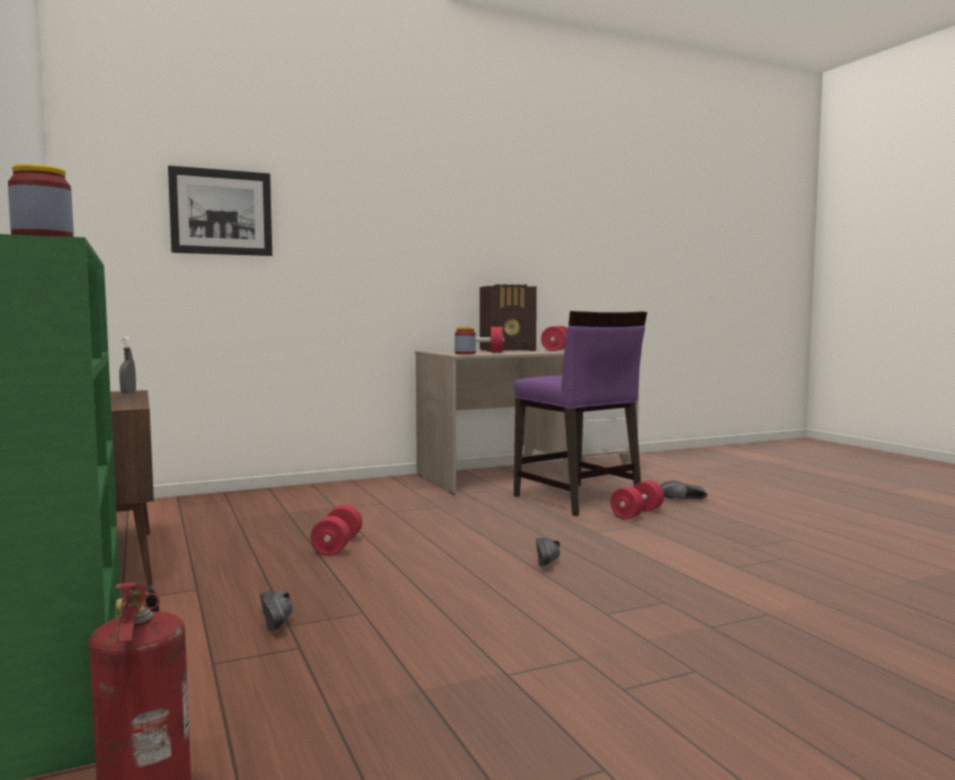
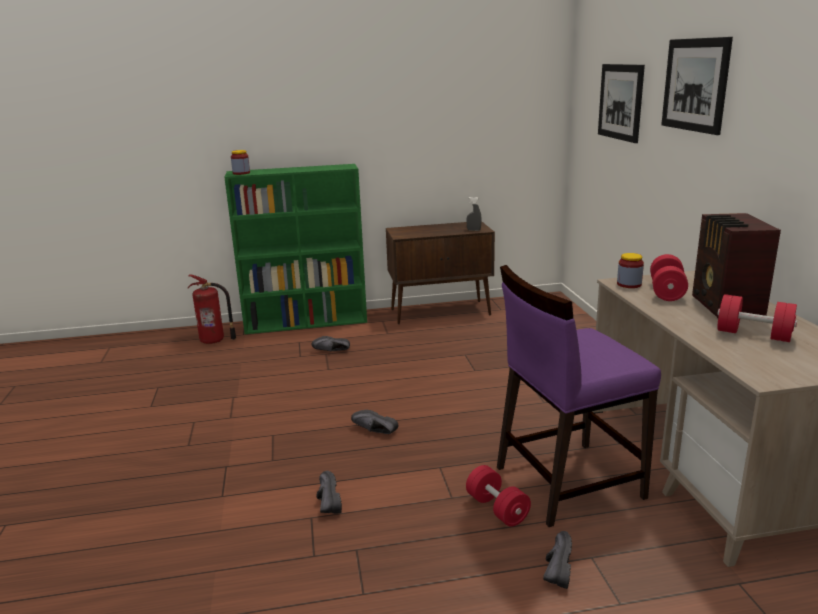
camera: 105 degrees right, 15 degrees up
red dumbbell [310,504,362,556] -> none
none -> black shoe [316,471,342,514]
none -> picture [661,37,733,135]

